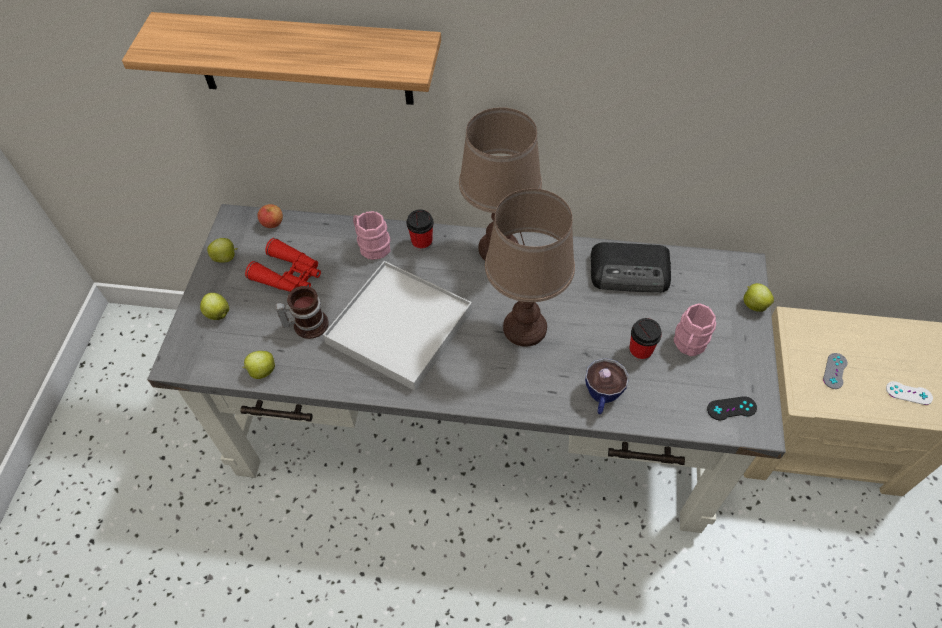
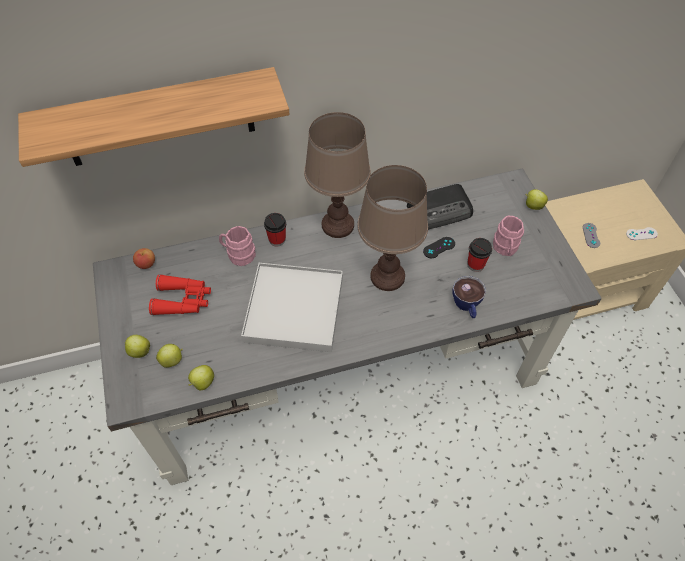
camera: 25 degrees left, 0 degrees up
apple [207,238,238,263] -> apple moved to [156,344,183,368]
mug [276,286,329,339] -> none
black game controller [707,396,757,420] -> black game controller moved to [423,237,455,258]

